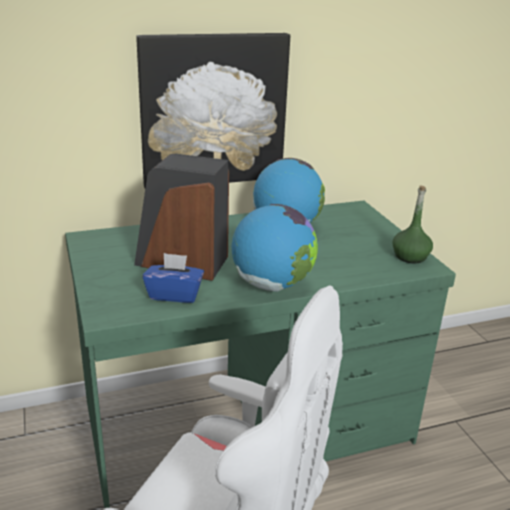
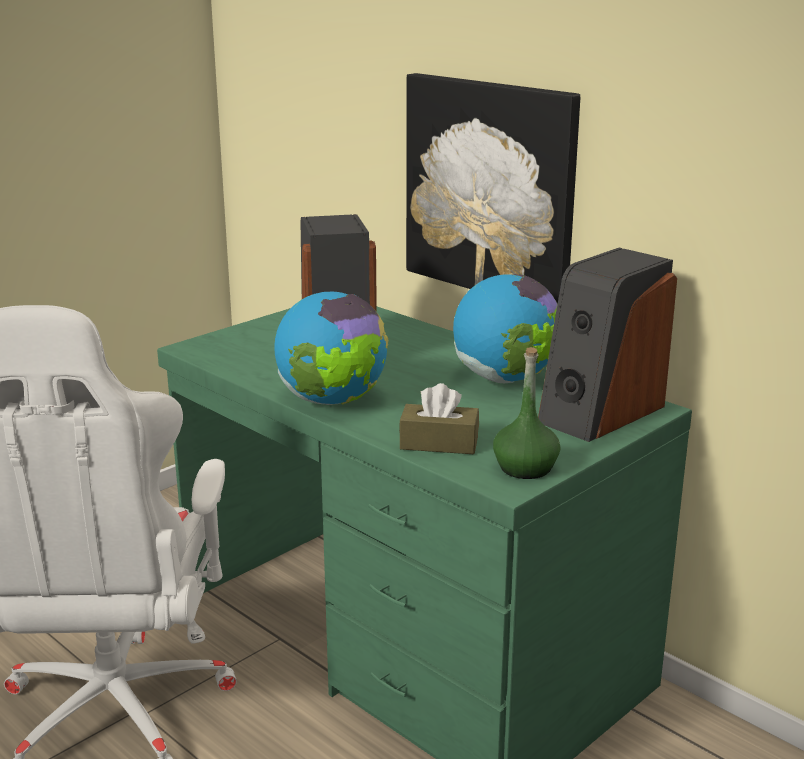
camera: 65 degrees right, 5 degrees down
blue tissue box [143,253,204,303] -> none
none -> brown tissue box [399,383,479,454]
none -> speaker [538,248,677,442]

